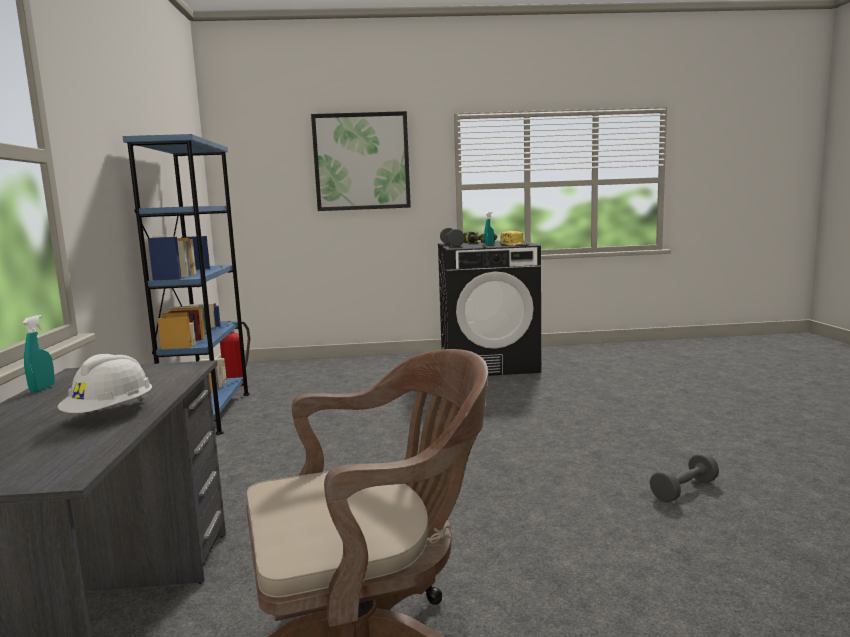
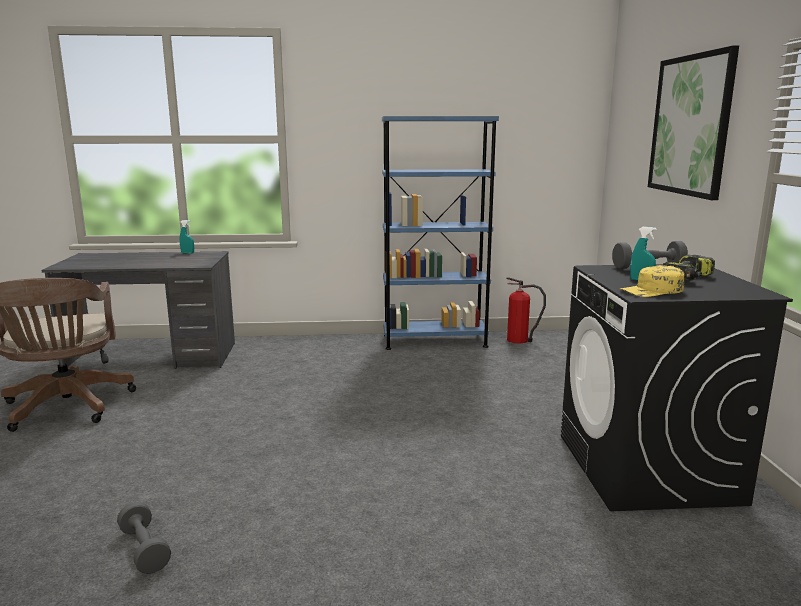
camera: 90 degrees right, 5 degrees up
white hard hat [57,354,152,413] -> none

